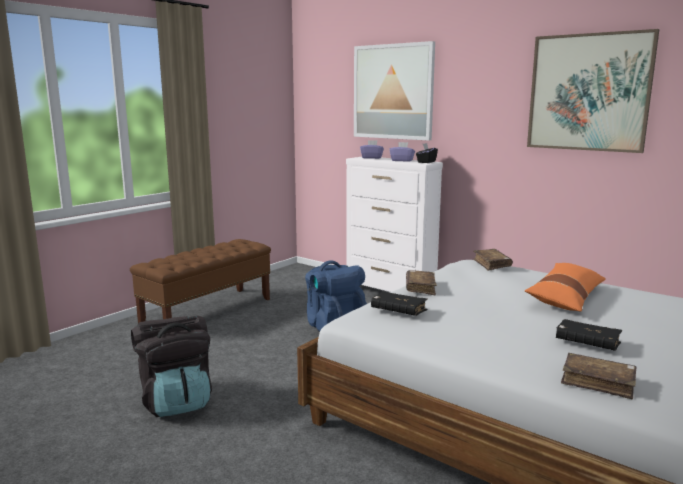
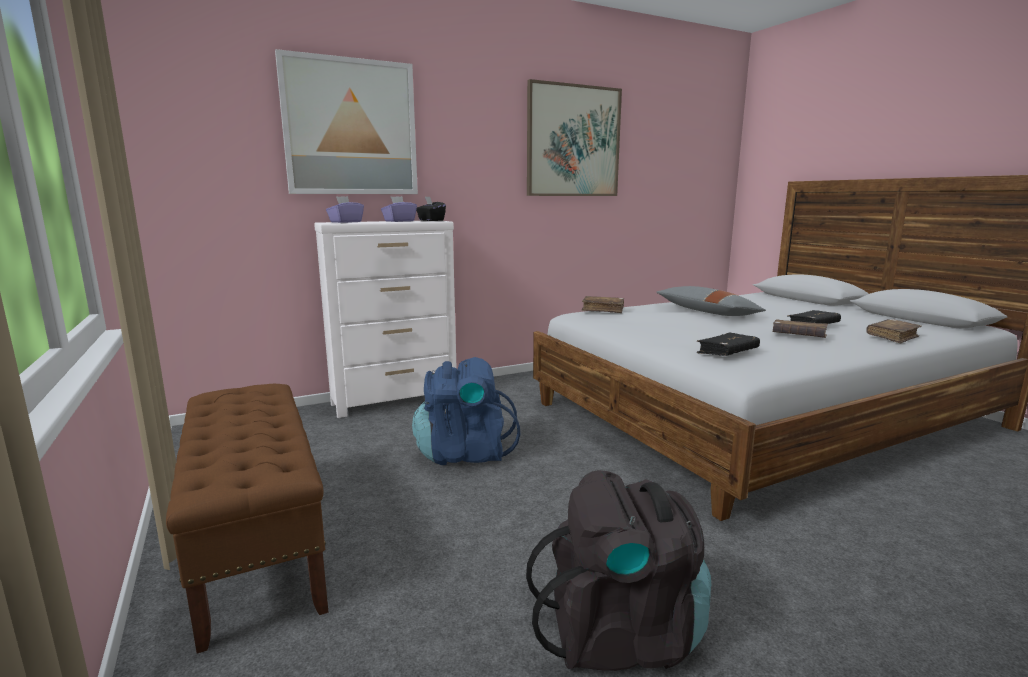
camera: 65 degrees left, 0 degrees up
brown book [406,270,437,295] -> brown book moved to [772,319,828,338]
orange pillow [525,263,606,312] -> grey pillow [656,286,766,316]

